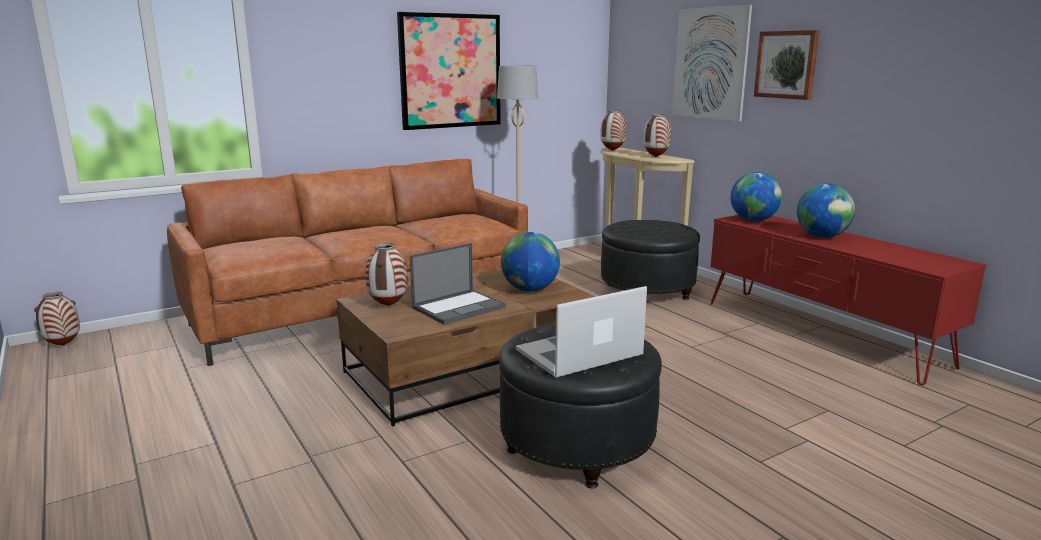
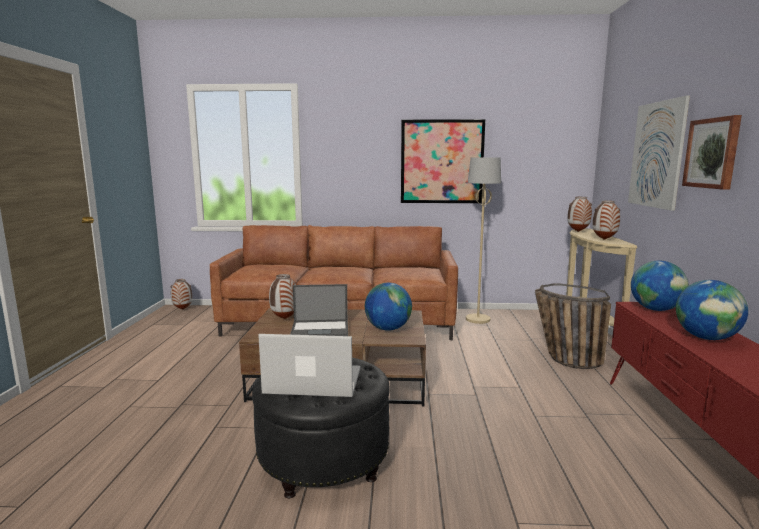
camera: 35 degrees right, 5 degrees down
black ottoman [601,220,700,300] -> basket [535,283,611,369]

